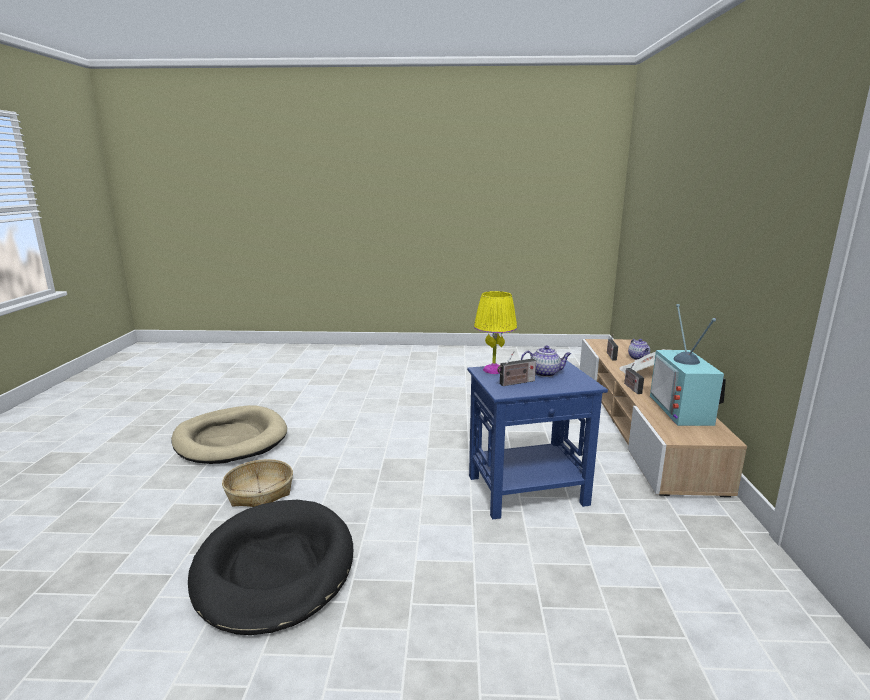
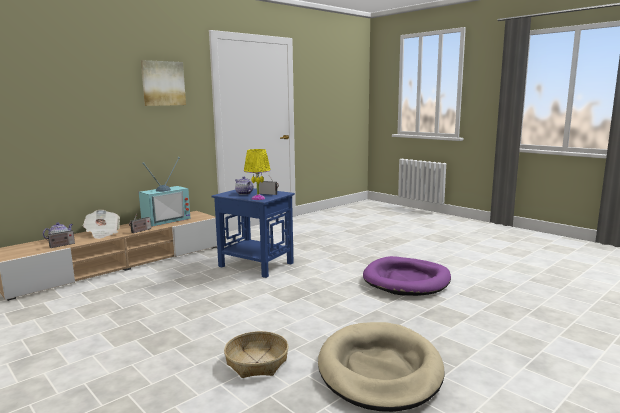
camera: 135 degrees left, 5 degrees down
black dog bed [188,500,353,635] -> purple dog bed [363,256,451,296]
basket [222,459,293,507] -> basket moved to [224,331,288,378]
none -> picture [141,60,186,106]

